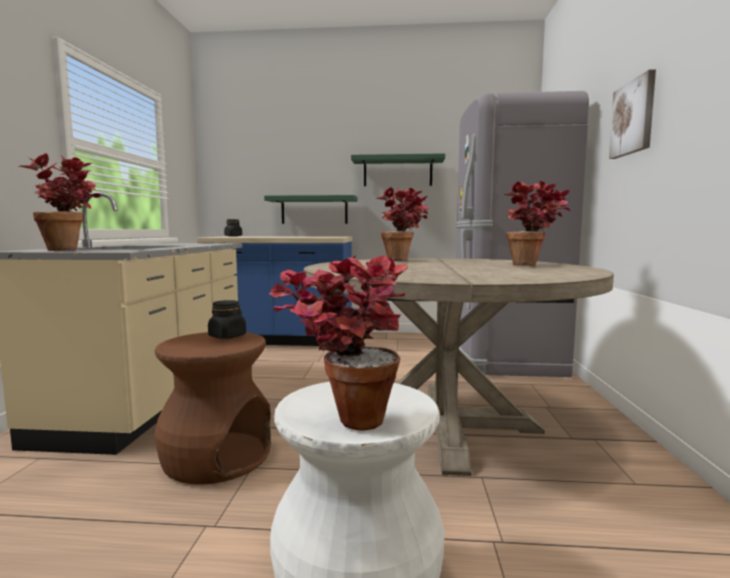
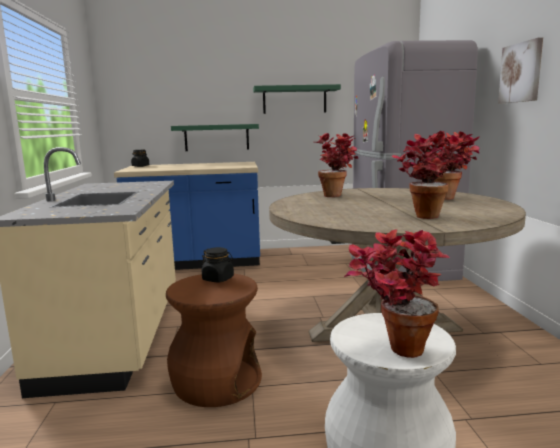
camera: 10 degrees left, 5 degrees up
potted plant [19,153,101,251] -> potted plant moved to [392,133,470,219]

